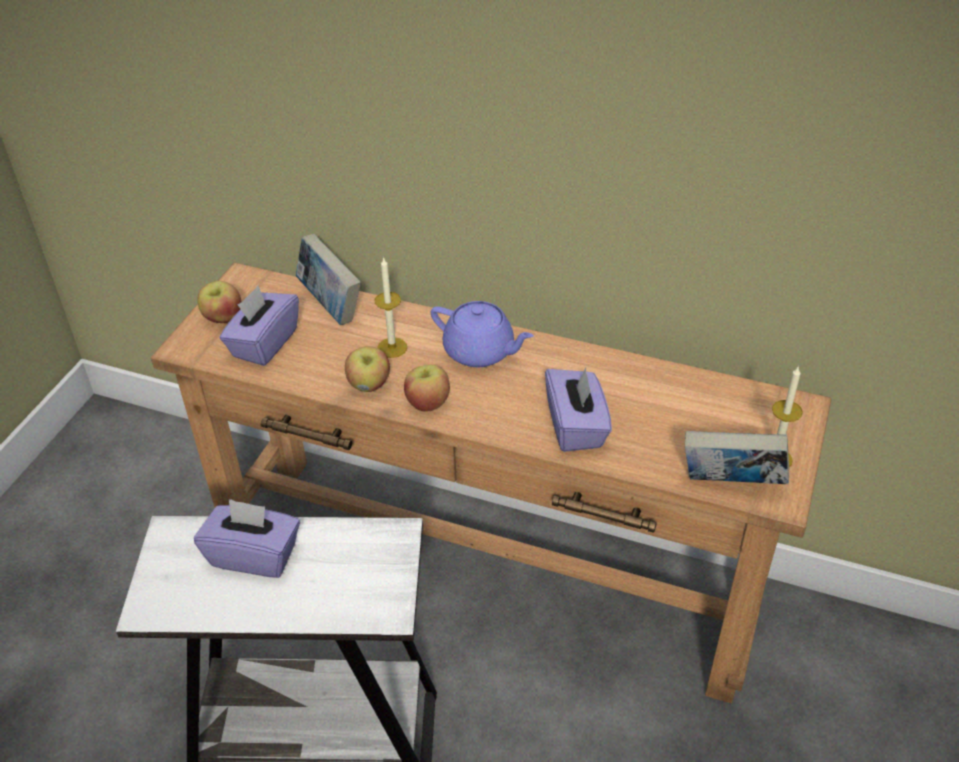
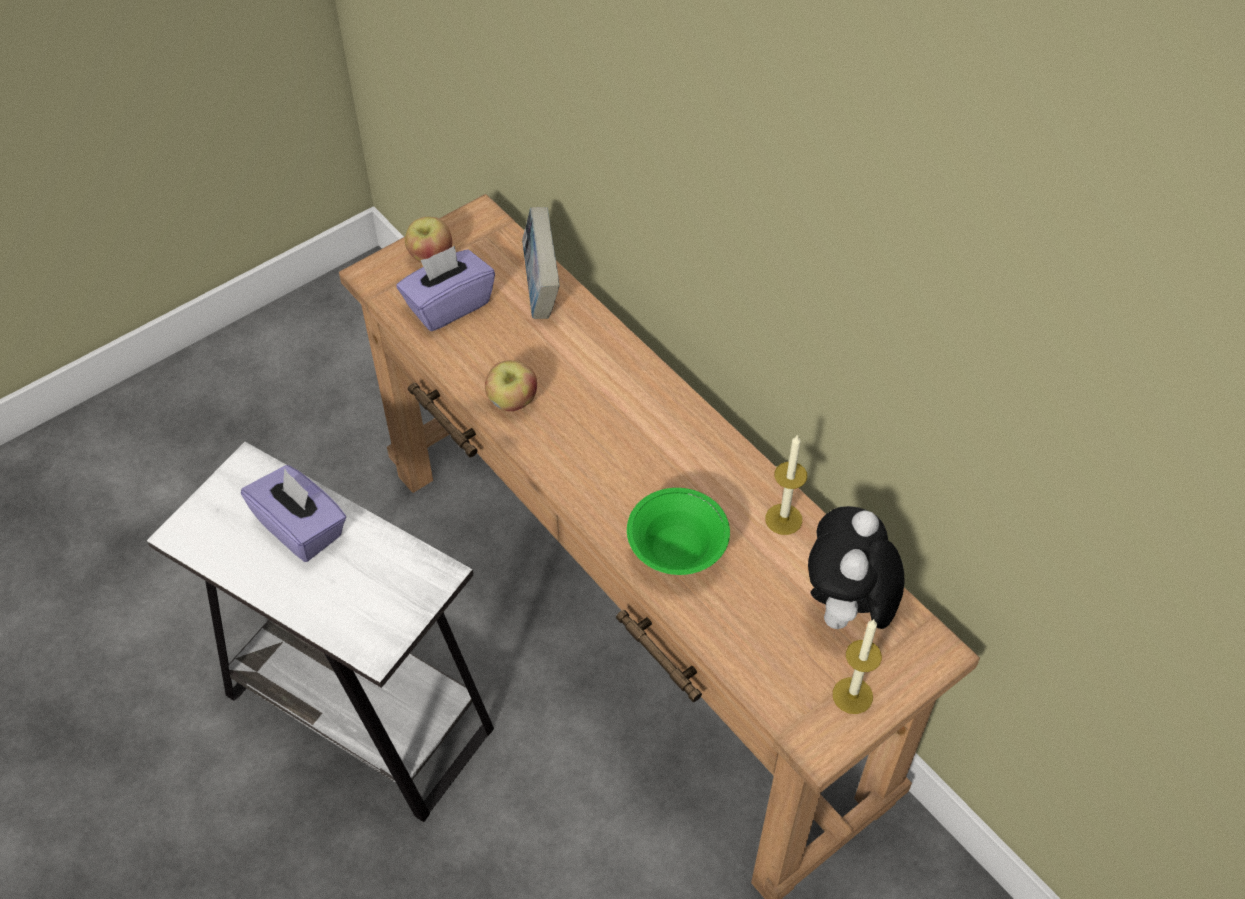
camera: 30 degrees right, 10 degrees up
candle [375,257,407,358] -> candle moved to [765,434,807,535]
apple [404,364,450,412] -> none
purple teapot [431,301,534,367] -> none
purple tissue box [545,367,612,452] -> green bowl [627,488,730,575]
book [685,431,789,484] -> none
none -> plush toy [808,506,904,637]

